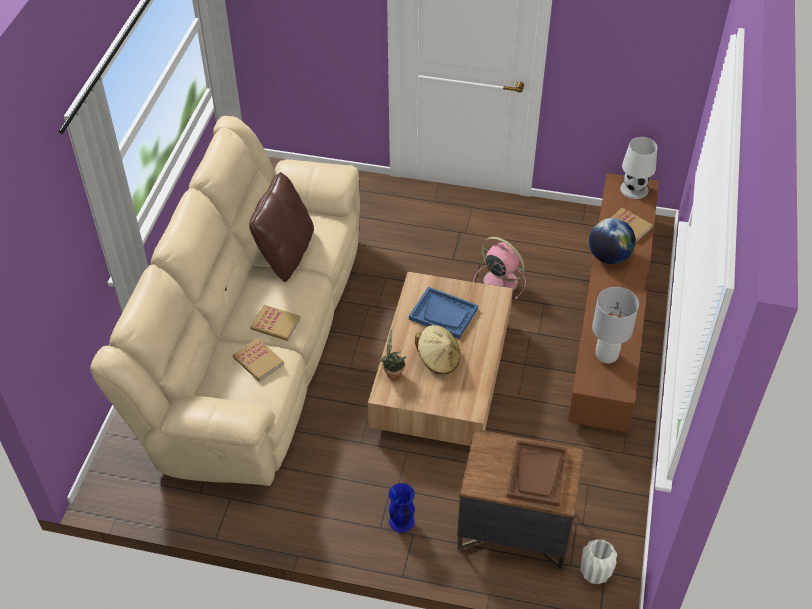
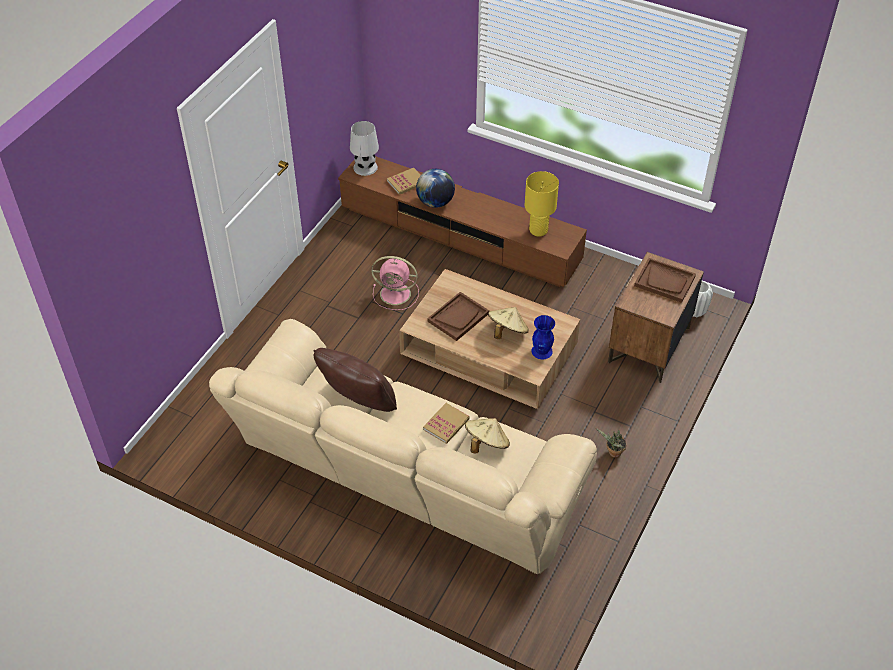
camera: 75 degrees left, 0 degrees up
book [233,338,284,382] -> beige hat [465,418,510,453]
potted plant [378,329,406,380] -> potted plant moved to [596,428,626,458]
blue vase [388,483,415,533] -> blue vase moved to [531,315,555,359]
blue tray [409,287,478,339] -> brown tray [427,292,489,341]
pink fan [474,237,526,299] -> pink fan turned 135 degrees counterclockwise [372,256,419,310]
grey table lamp [592,287,639,364] -> yellow table lamp [525,171,559,236]

